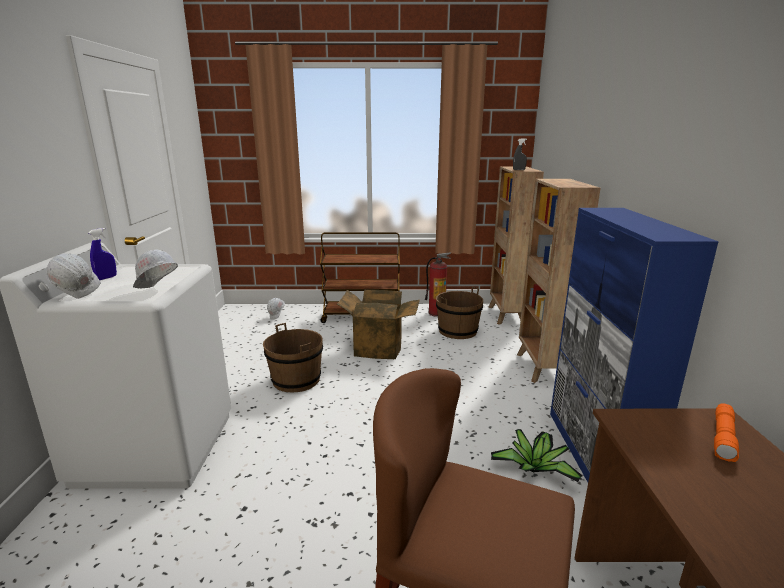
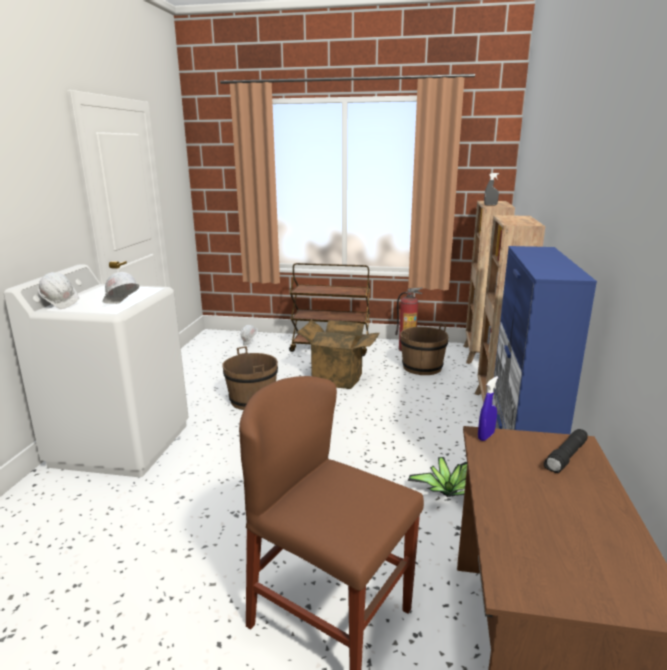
camera: 10 degrees right, 0 degrees up
blue spray bottle [89,228,117,280] -> blue spray bottle moved to [478,376,498,441]
orange flashlight [714,403,739,462] -> black flashlight [544,429,588,473]

